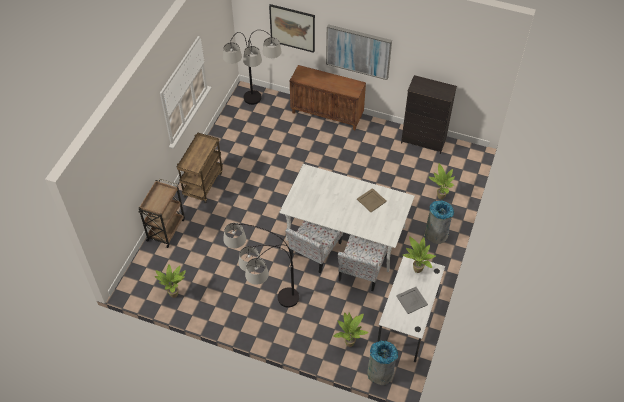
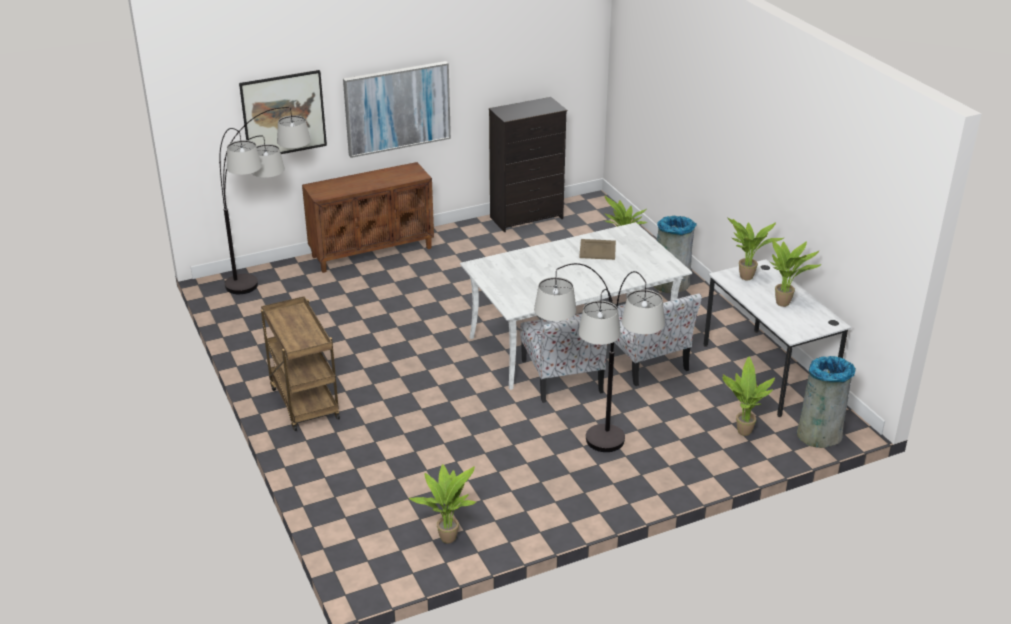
camera: 45 degrees left, 20 degrees down
brown cart [139,179,185,248] -> none
grey tray [396,287,428,314] -> potted plant [770,240,821,307]

